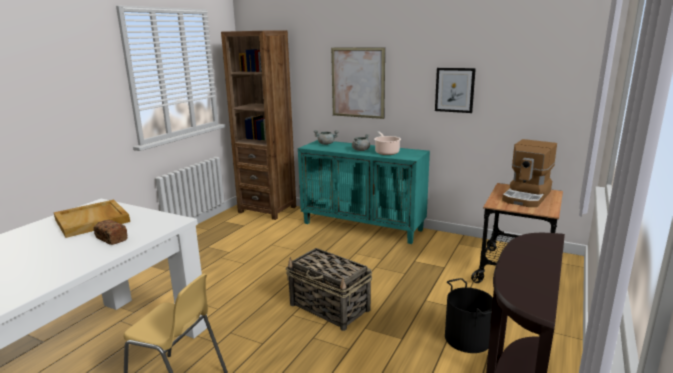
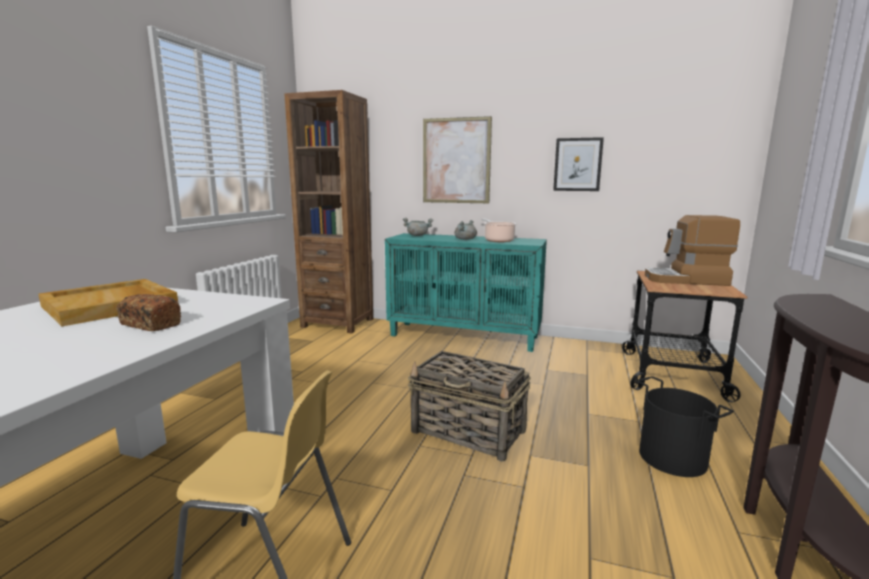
camera: 10 degrees left, 5 degrees down
coffee machine [502,139,557,207] -> coffee machine turned 75 degrees clockwise [645,215,740,286]

